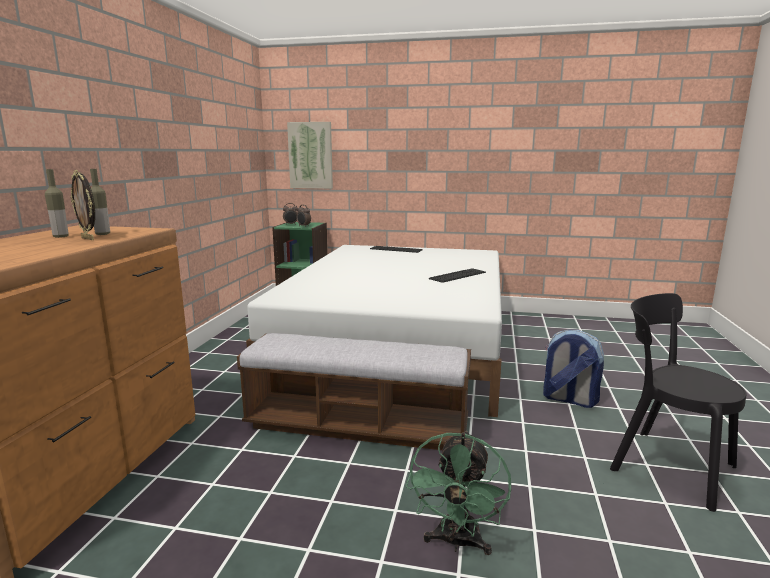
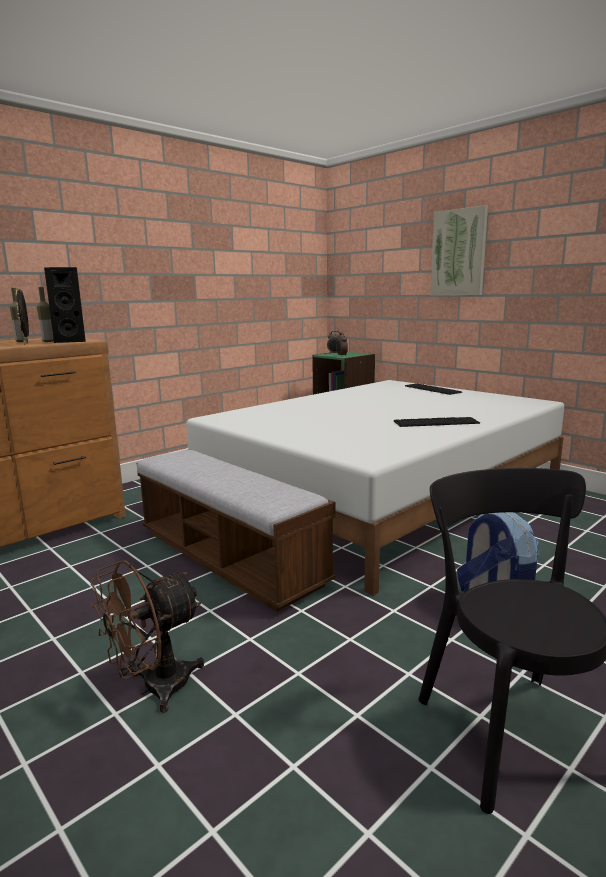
camera: 35 degrees right, 0 degrees up
picture [287,122,333,189] -> picture moved to [430,205,488,296]
green fan [406,431,511,555] -> brown fan [90,560,204,713]
none -> black speaker [44,267,86,343]

